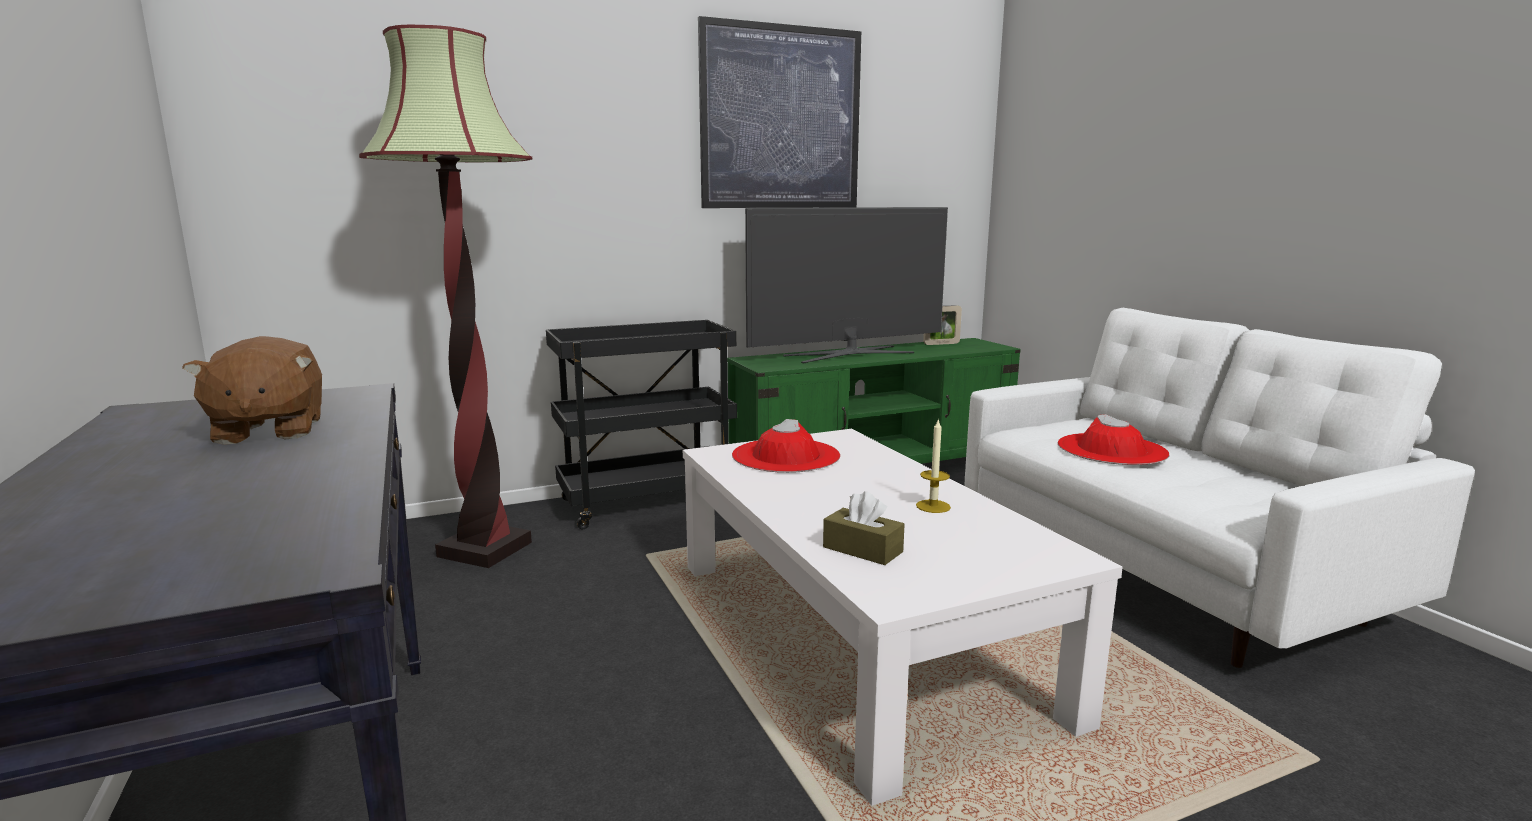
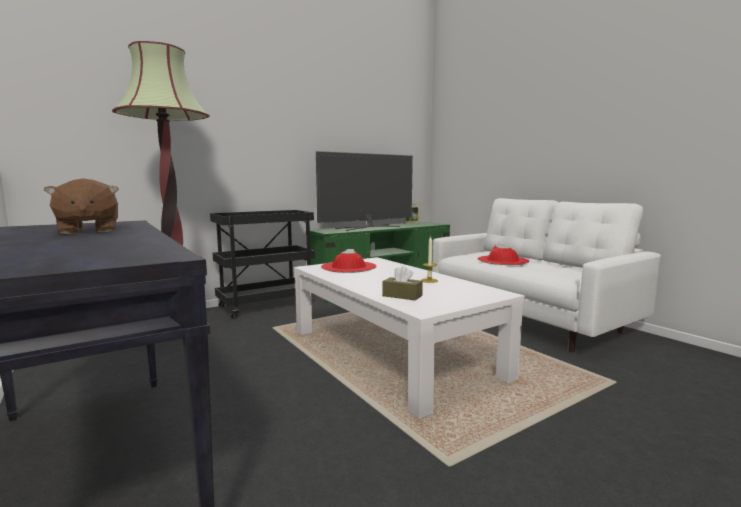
camera: 10 degrees left, 5 degrees down
picture [698,16,861,208] -> none

